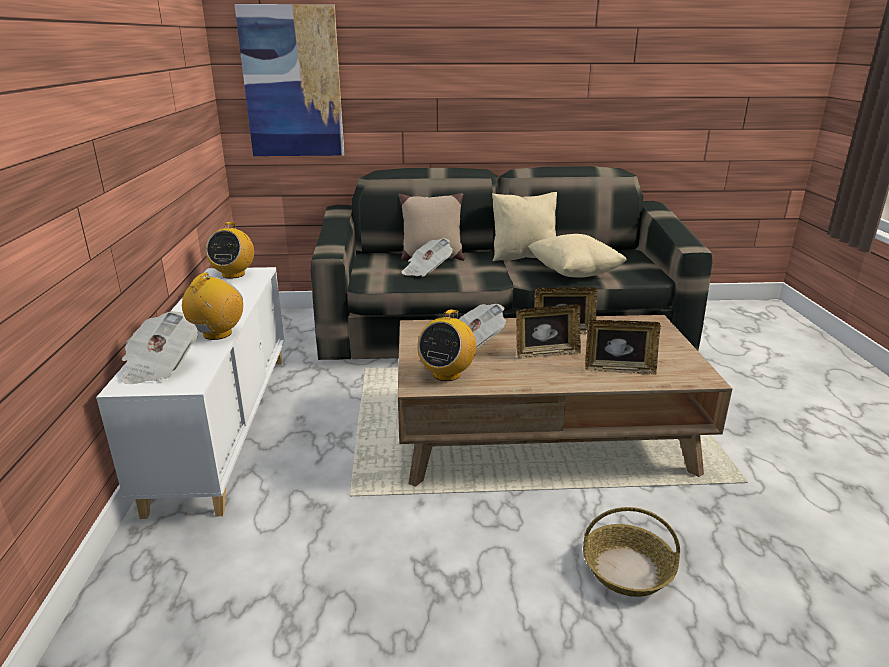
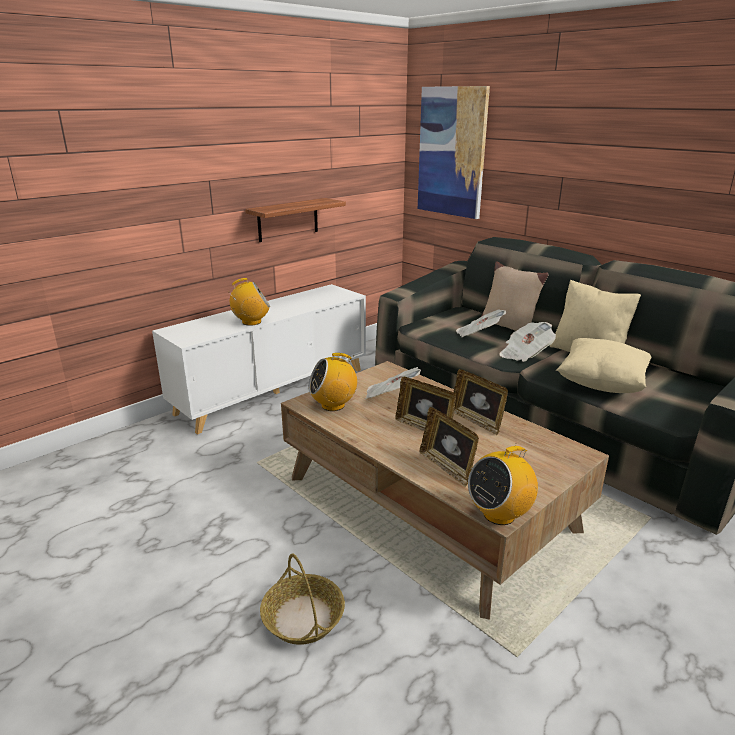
camera: 50 degrees right, 0 degrees up
newspaper [121,311,198,384] -> newspaper moved to [499,322,556,362]
radio [206,222,254,279] -> radio moved to [468,443,538,525]
none -> shelf [245,198,346,242]

